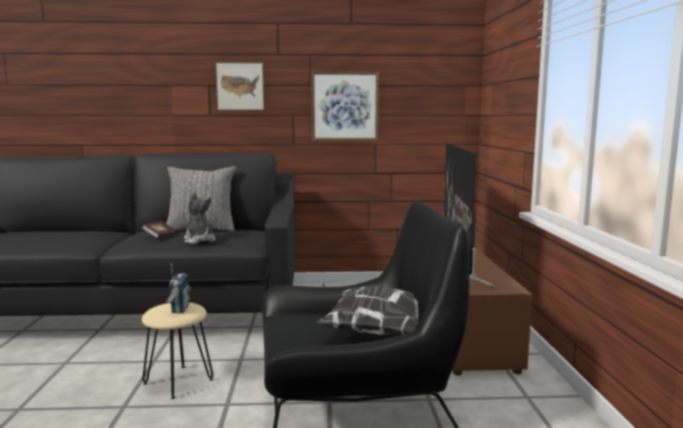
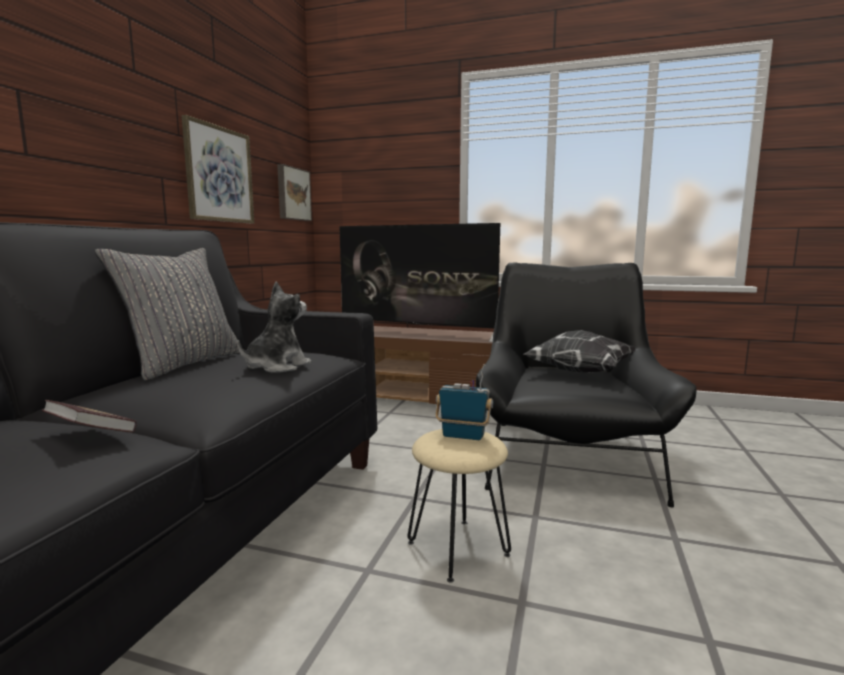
camera: 70 degrees left, 0 degrees up
book [142,221,176,238] -> book moved to [42,400,137,433]
plush toy [184,192,216,244] -> plush toy turned 135 degrees clockwise [238,282,311,373]
picture [215,62,265,110] -> picture moved to [277,164,312,221]

